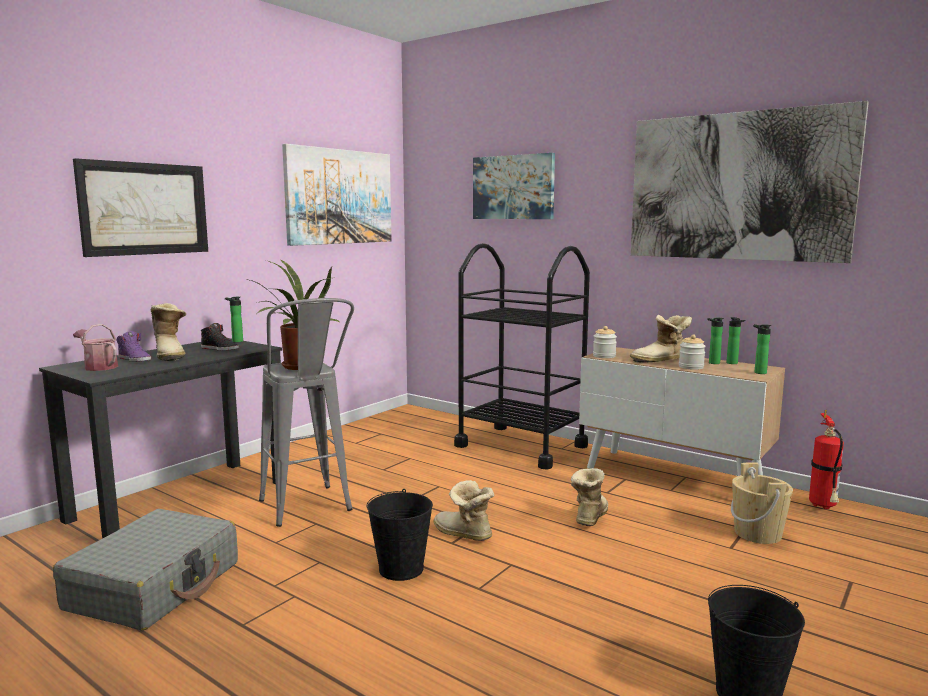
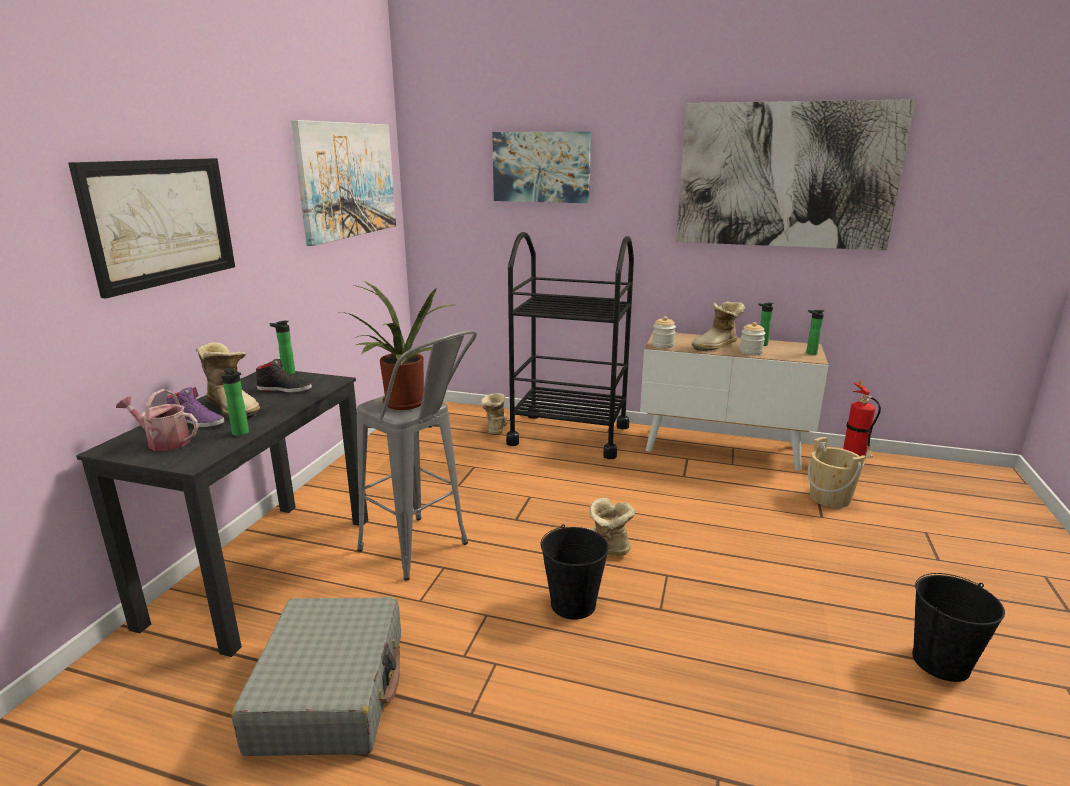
camera: 20 degrees left, 10 degrees up
boot [571,468,608,526] -> boot moved to [481,393,507,435]
bottle [726,317,745,364] -> bottle moved to [222,368,249,436]

